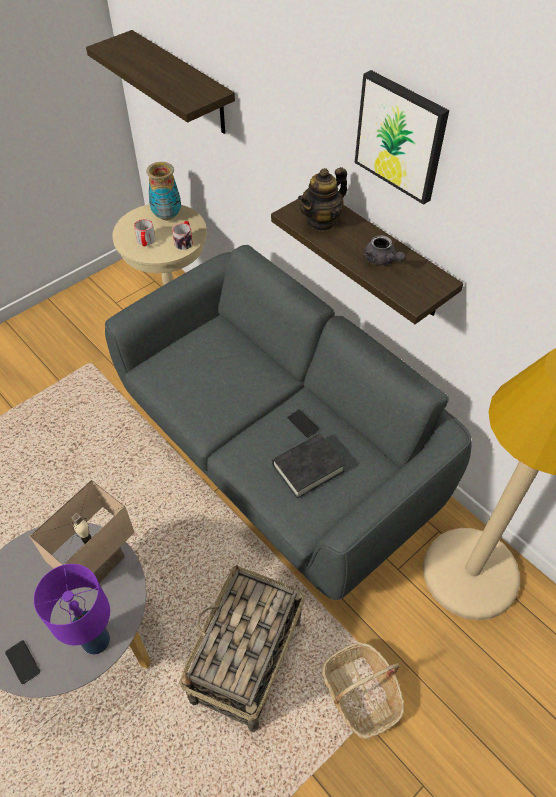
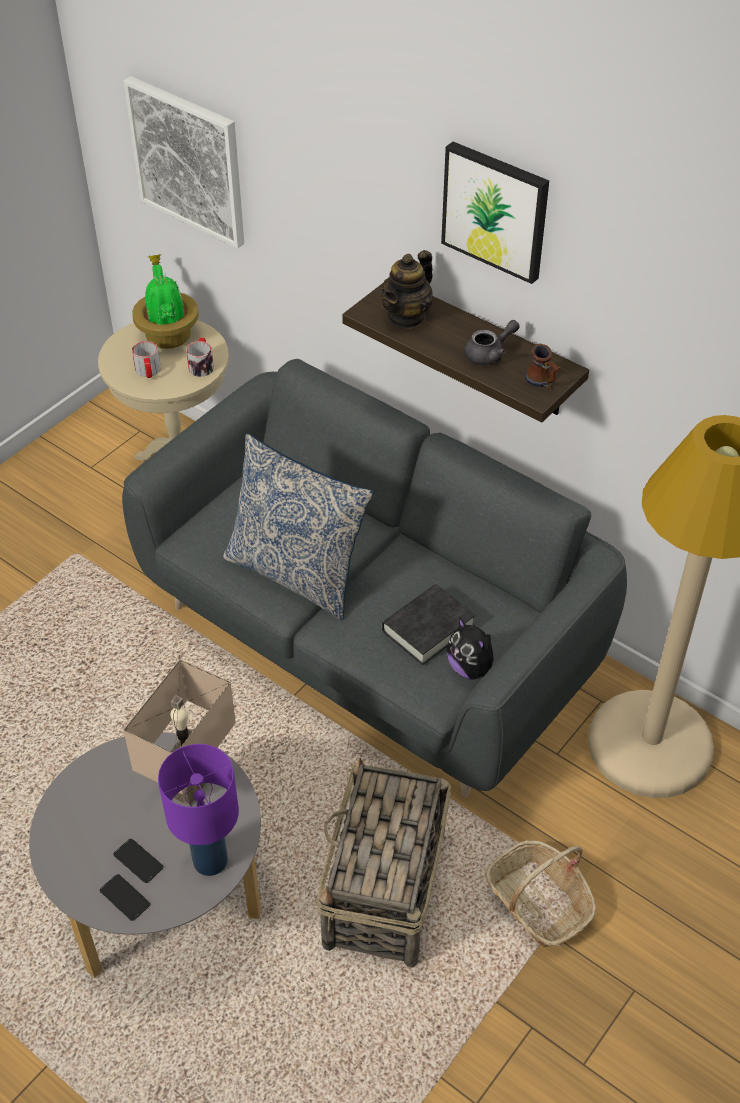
camera: 10 degrees left, 5 degrees down
shelf [86,30,235,134] -> picture [124,76,244,248]
vase [146,162,181,220] -> potted plant [132,254,199,349]
phone [288,410,319,437] -> phone moved to [113,839,163,883]
grey teapot [364,235,406,266] -> grey teapot turned 75 degrees counterclockwise [464,320,520,365]
none -> pillow [223,433,373,620]
none -> plush toy [447,617,494,680]
none -> mug [525,344,561,390]

